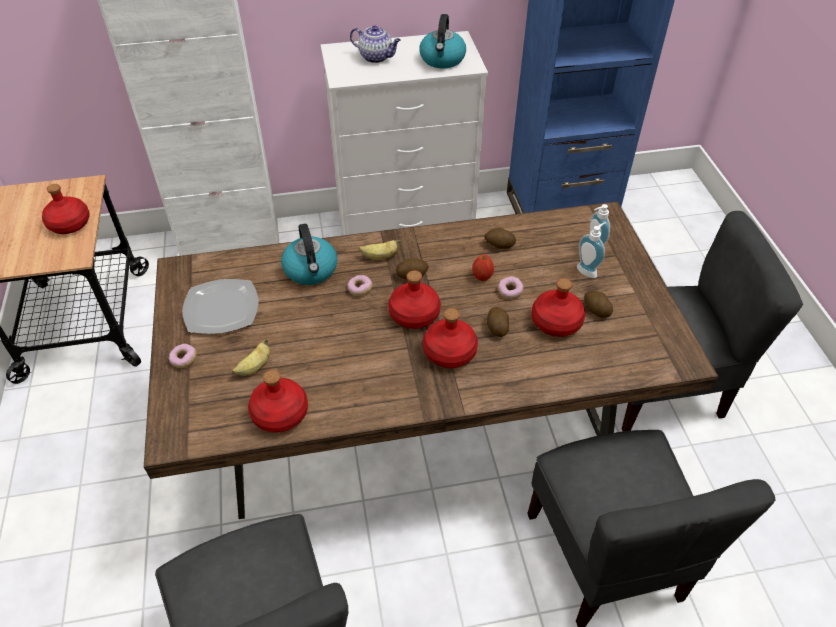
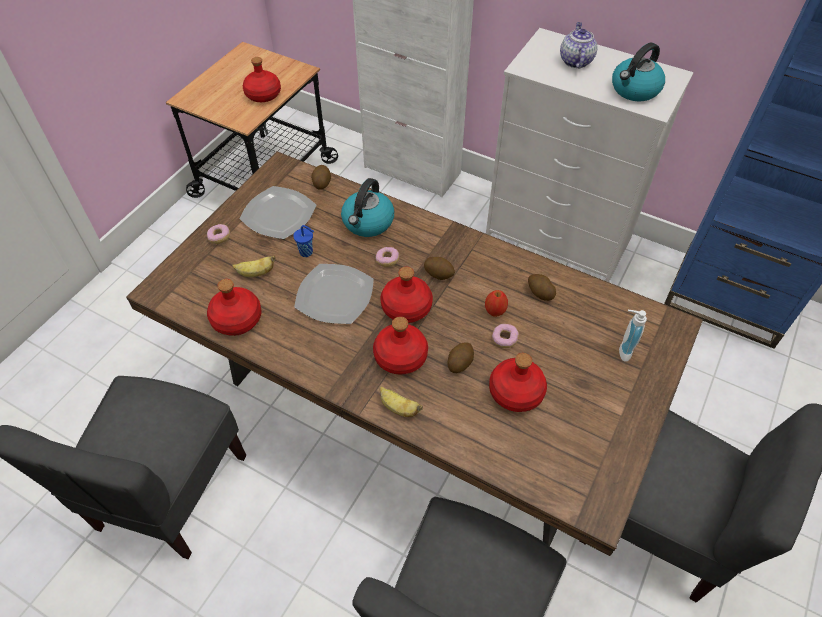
camera: 40 degrees right, 5 degrees up
teapot [350,26,401,63] -> teapot turned 150 degrees counterclockwise [560,22,598,68]
banana [359,240,401,260] -> banana moved to [380,386,423,417]
soap dispenser [577,222,605,278] -> none
potato [584,291,613,318] -> potato moved to [311,165,331,190]
none -> blue cup [293,225,314,257]
none -> plate [294,264,374,324]

